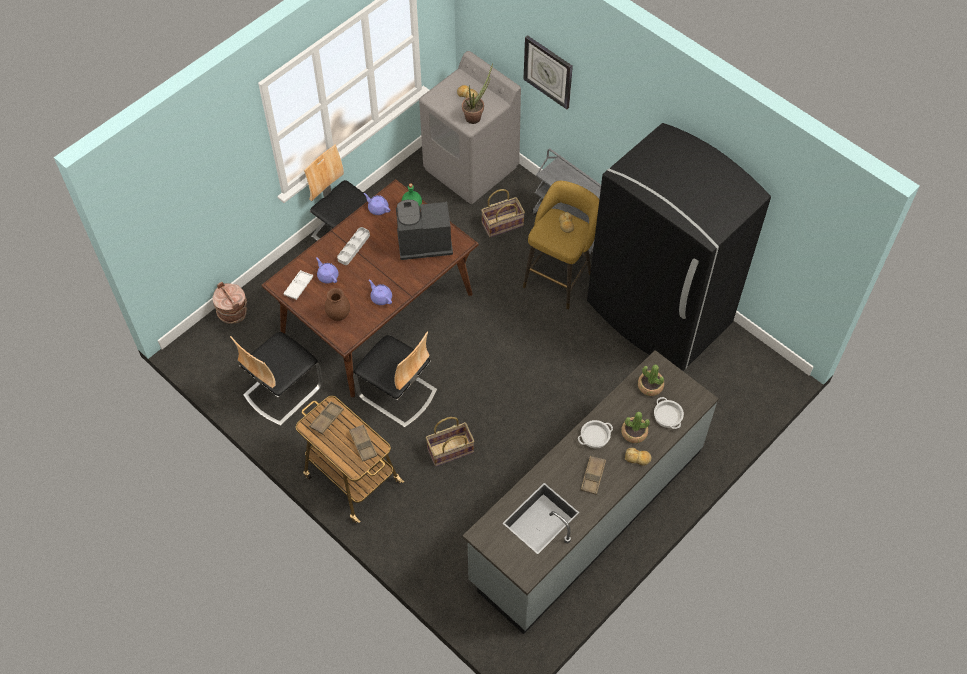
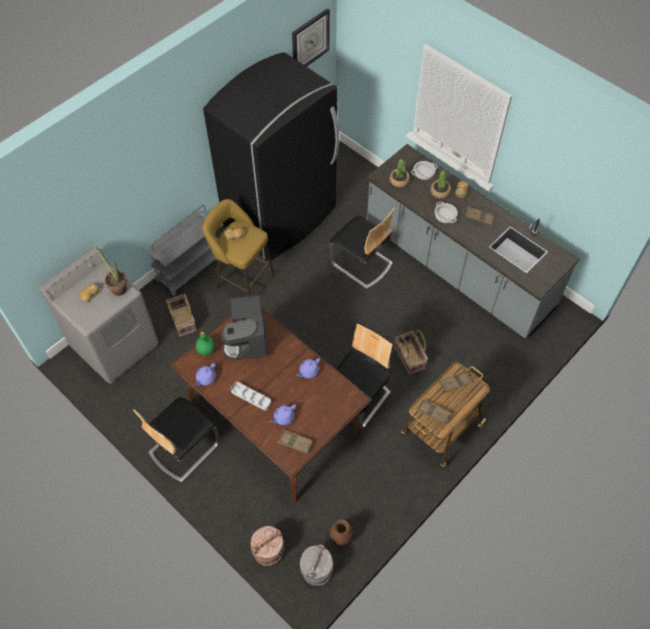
camera: 90 degrees left, 0 degrees up
chair [230,332,323,426] -> chair moved to [330,208,395,289]
white tray [283,270,313,300] -> brown tray [278,430,313,454]
brown vase [325,288,350,321] -> brown vase moved to [330,519,353,545]
wall clock [523,35,573,110] -> wall clock moved to [292,8,330,67]
none -> grey bucket [300,544,333,586]

